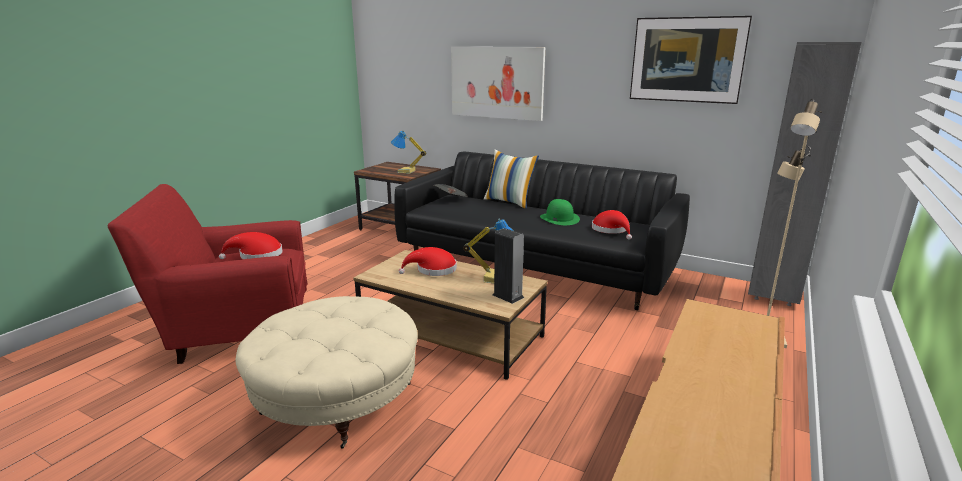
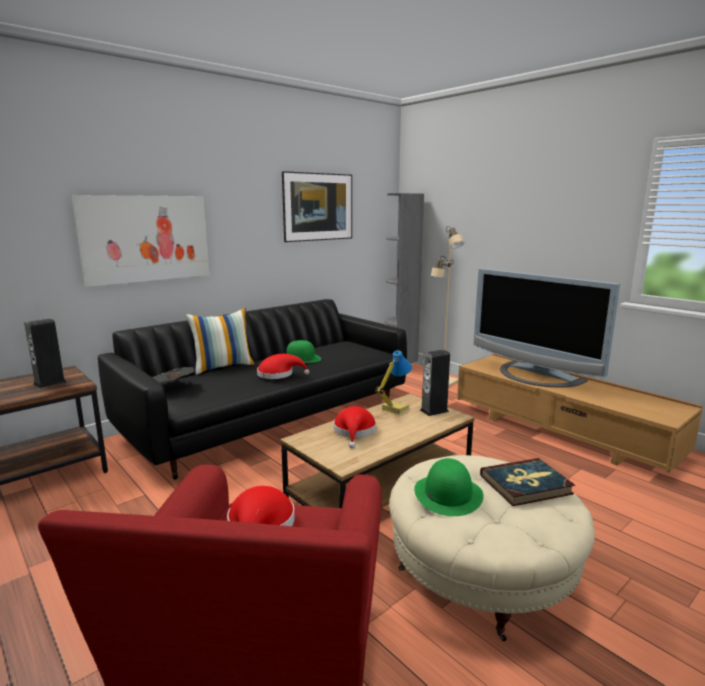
camera: 70 degrees left, 5 degrees down
table lamp [391,131,427,174] -> speaker [24,318,66,388]
red hat [592,210,632,240] -> red hat moved to [257,354,309,379]
none -> green hat [414,458,484,516]
none -> television [474,268,620,387]
none -> book [480,458,575,506]

